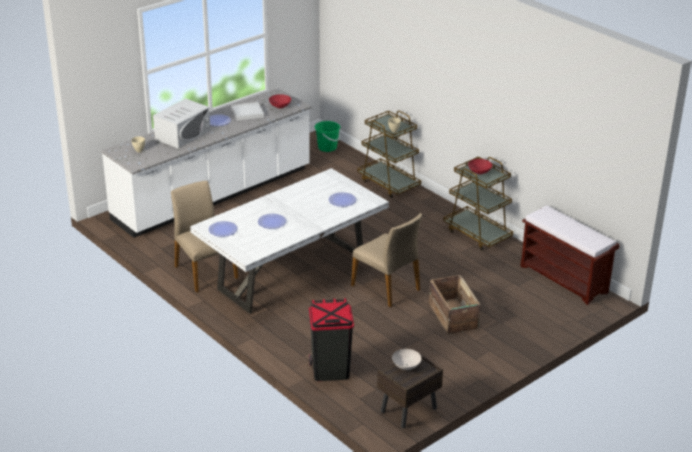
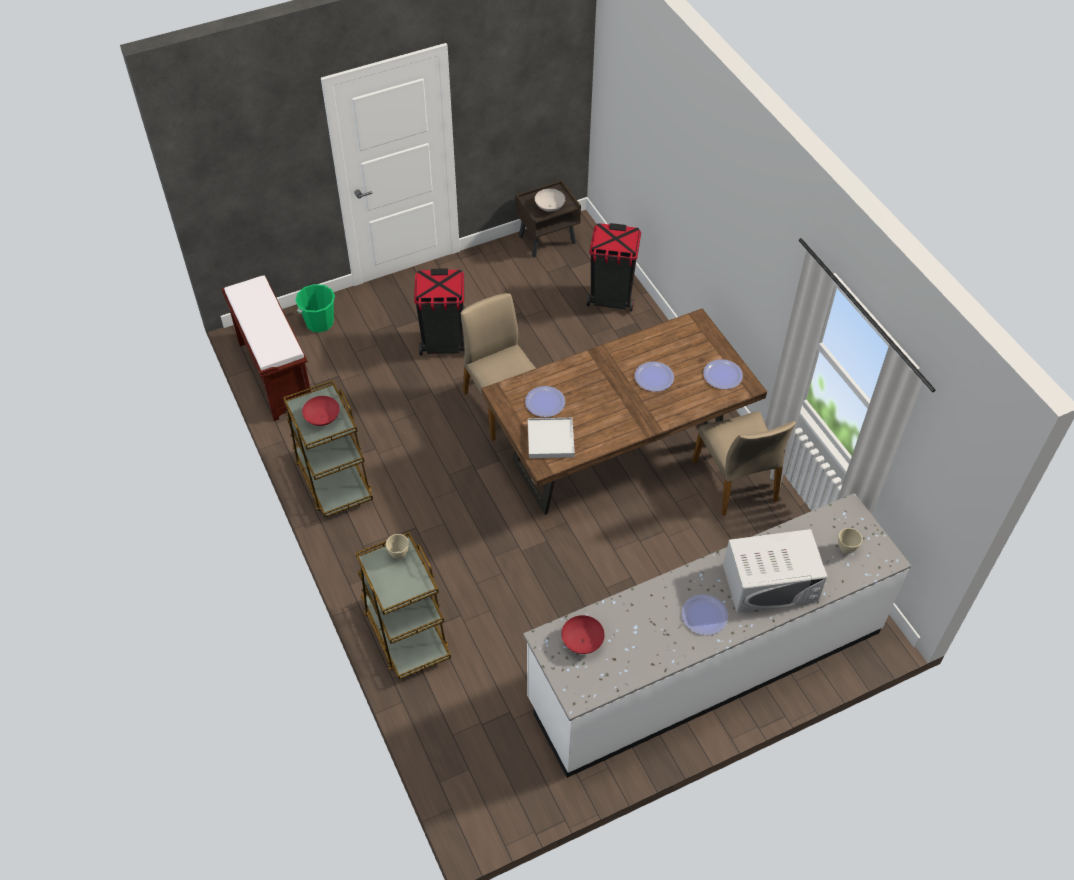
camera: 165 degrees left, 20 degrees up
white microwave [153,99,210,148] -> white microwave turned 150 degrees counterclockwise [723,529,827,613]
white dining table [190,168,389,314] -> brown dining table [481,308,767,515]
white tray [231,102,264,121] -> white tray moved to [528,418,575,458]
green bucket [314,121,341,152] -> green bucket moved to [295,284,335,332]
crate [429,275,480,334] -> black trash can [414,268,465,356]

